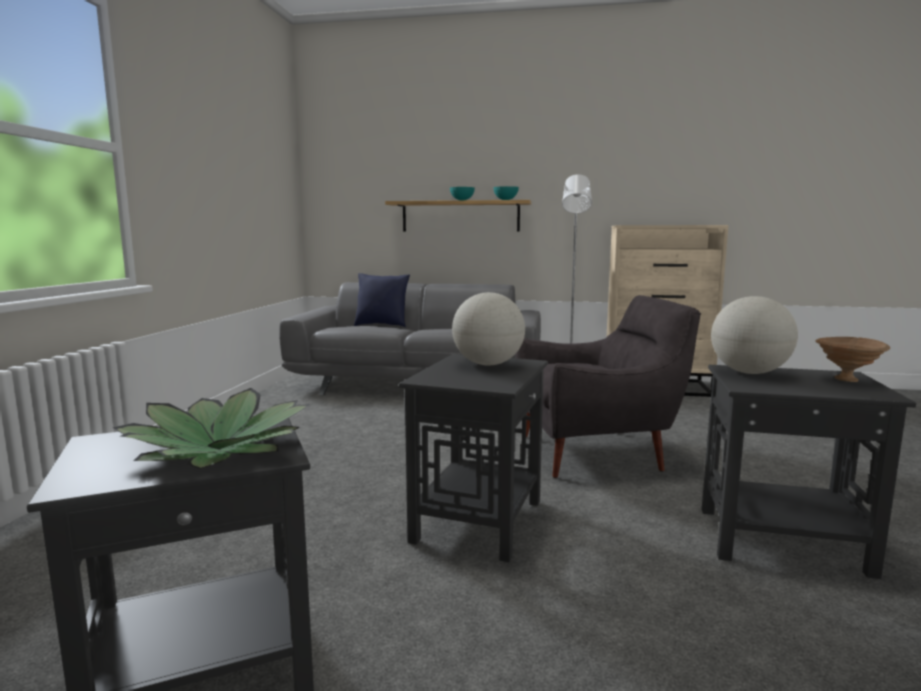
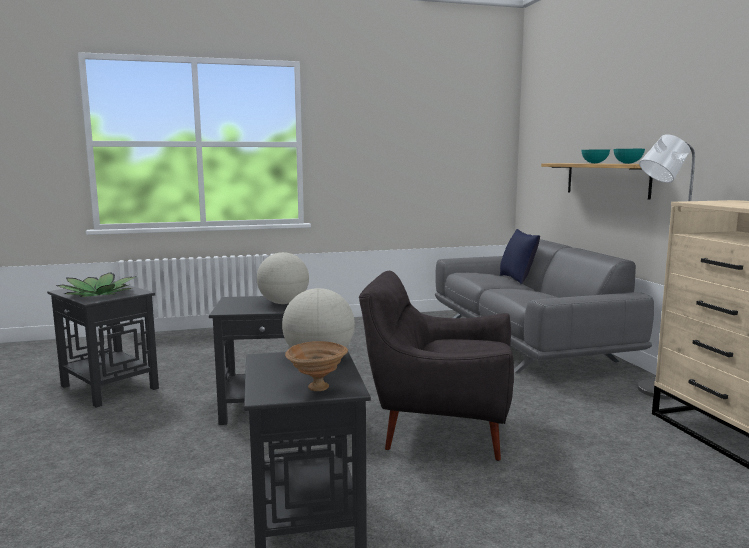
camera: 65 degrees right, 0 degrees up
grey armchair [515,295,701,478] -> grey armchair turned 135 degrees clockwise [359,271,514,461]

